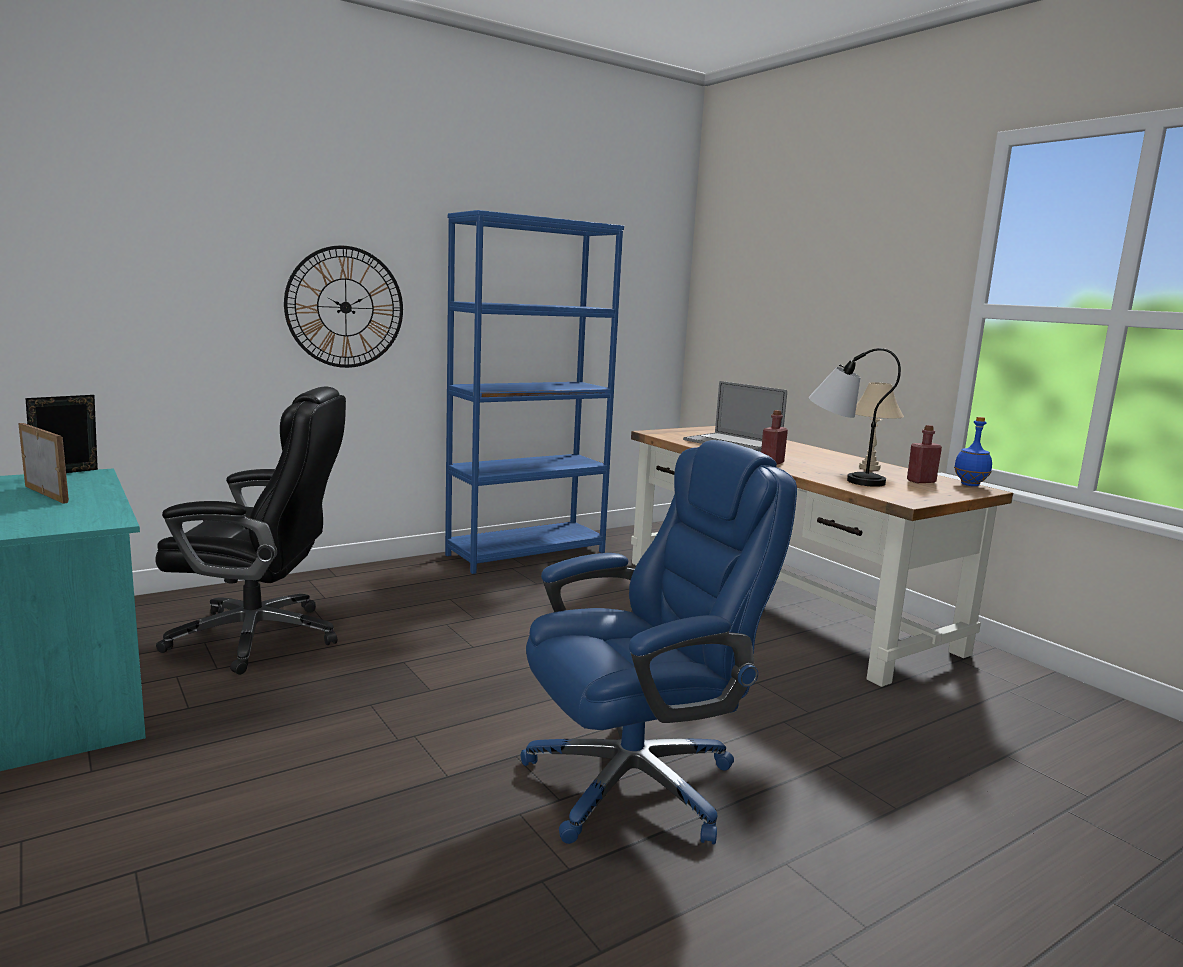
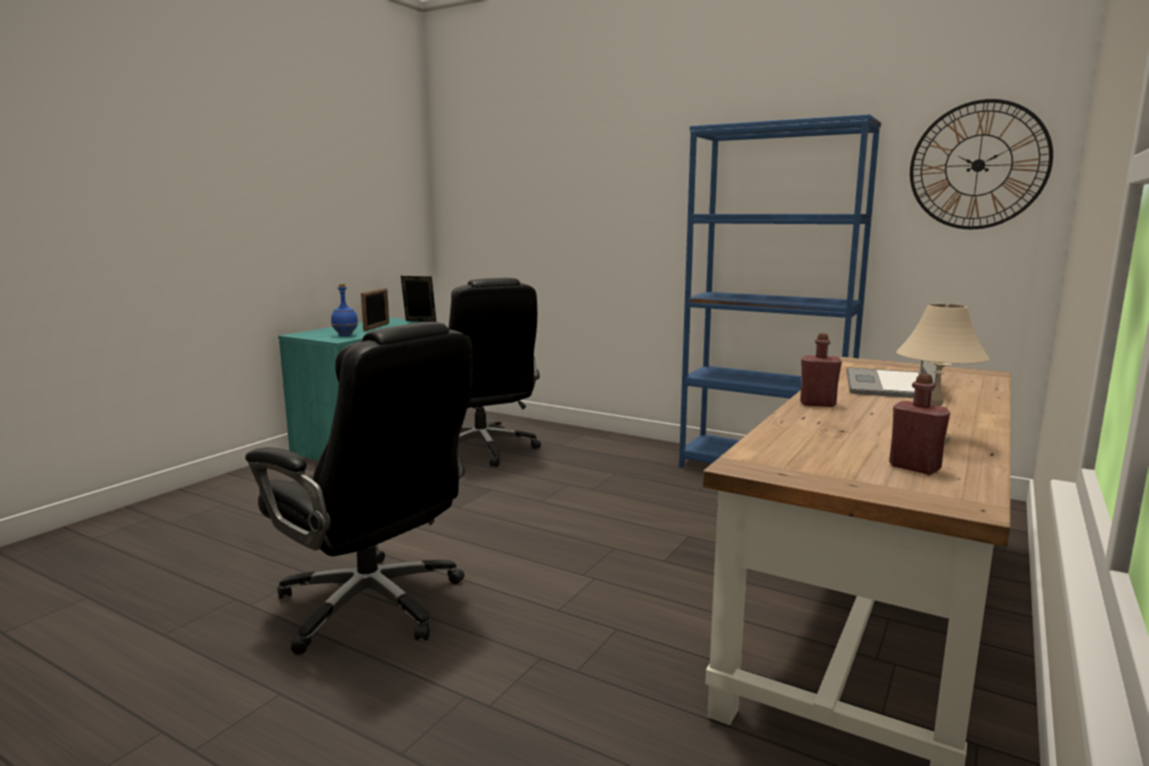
camera: 65 degrees right, 0 degrees up
wall clock [284,246,403,368] -> wall clock moved to [910,99,1053,229]
blue office chair [521,440,797,844] -> black office chair [245,322,472,655]
table lamp [809,348,901,487] -> none
blue bottle [954,417,992,486] -> blue bottle moved to [331,284,358,336]

